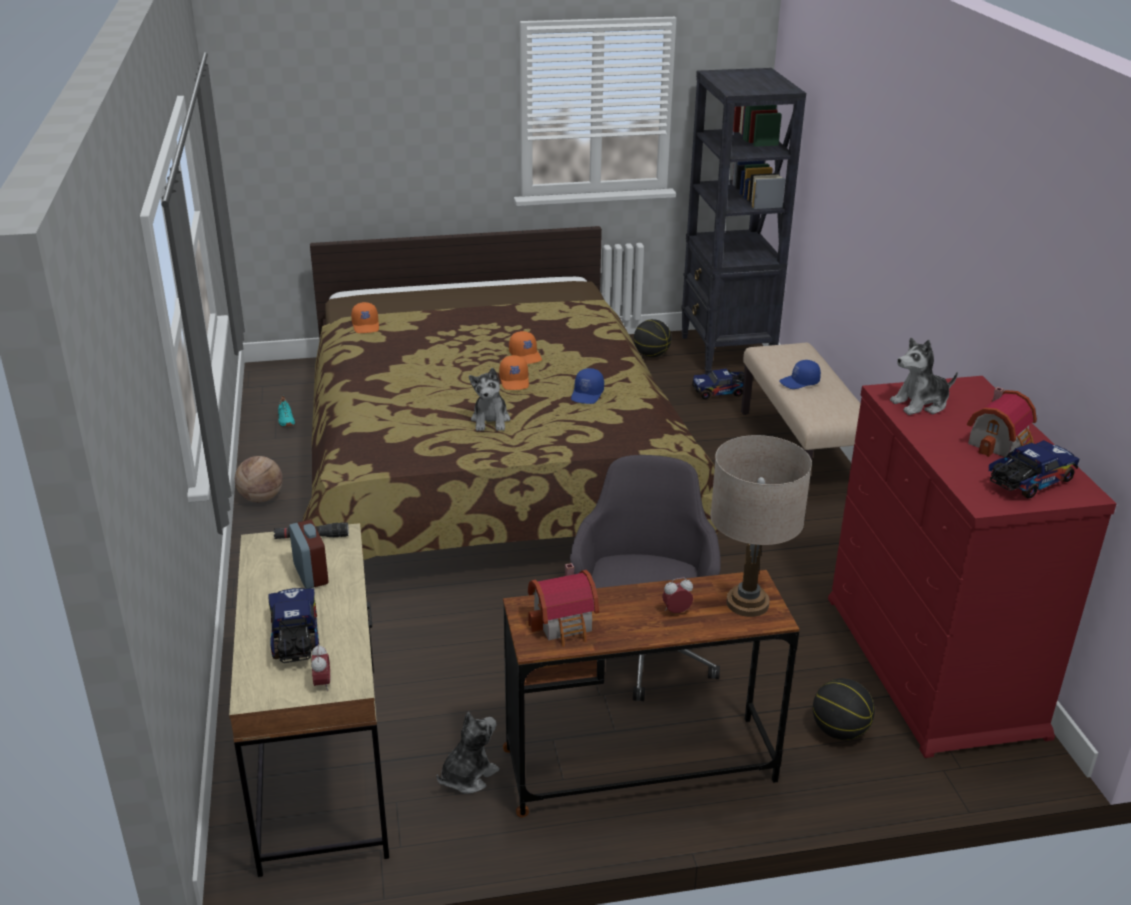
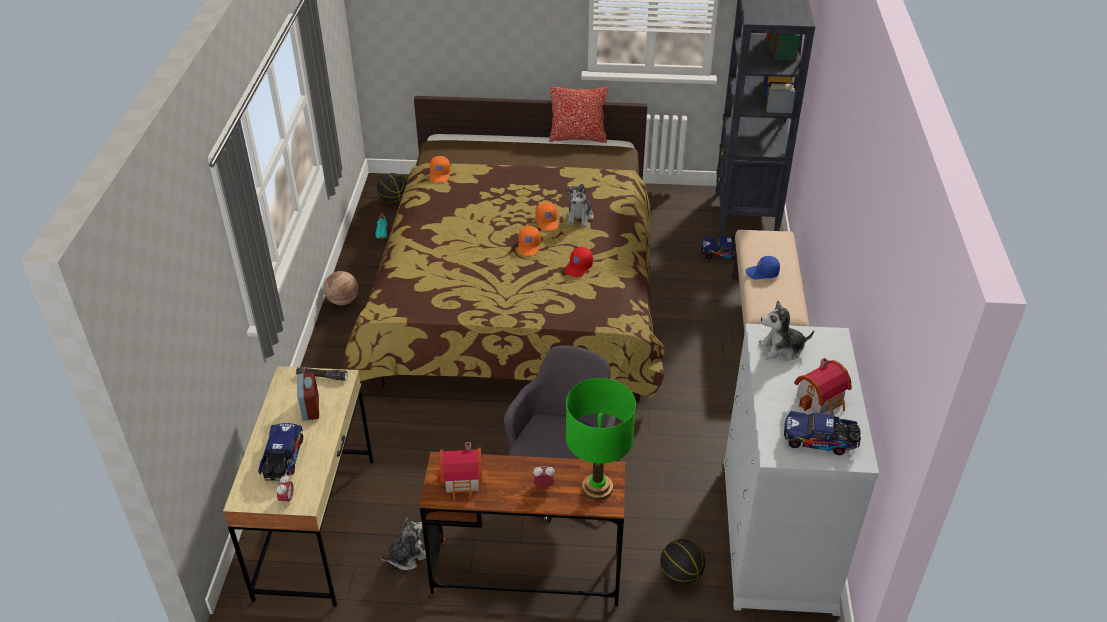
camera: 15 degrees right, 10 degrees up
plush toy [469,368,510,431] -> plush toy moved to [565,184,594,227]
blue cap [571,368,604,404] -> red cap [564,247,593,277]
basketball [634,319,672,357] -> basketball moved to [377,173,407,204]
beige table lamp [710,435,812,617] -> green table lamp [566,378,636,501]
red dresser [828,376,1117,758] -> white dresser [724,324,879,616]
toy truck [988,440,1080,498] -> toy truck turned 150 degrees counterclockwise [784,411,861,455]
none -> pillow [549,87,609,143]

